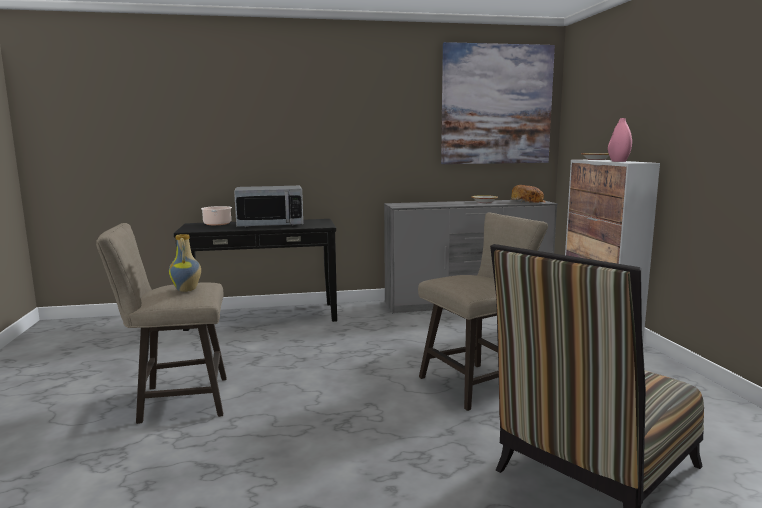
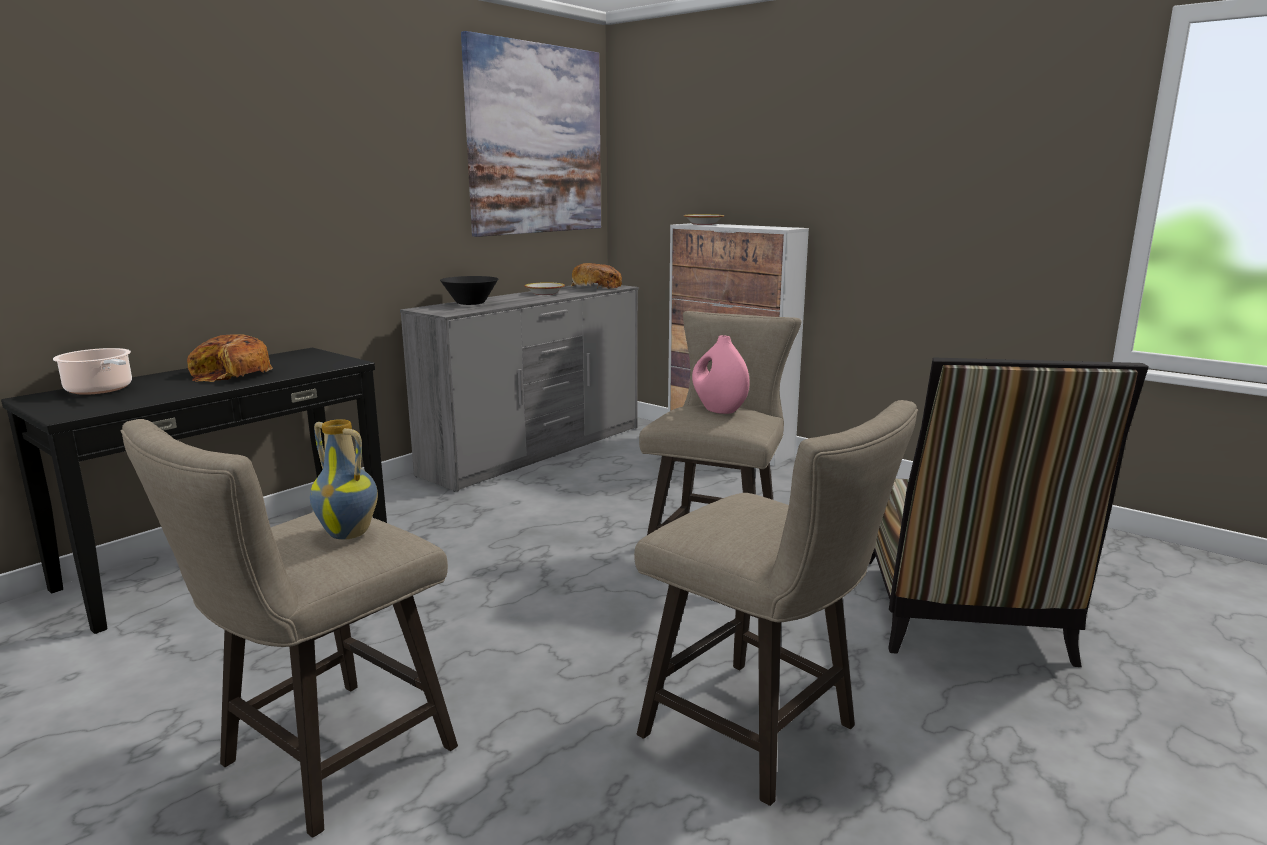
camera: 40 degrees left, 5 degrees up
microwave [234,186,303,228] -> bread [187,334,273,382]
pink vase [608,118,632,162] -> pink vase moved to [692,335,750,414]
none -> black bowl [440,276,498,305]
none -> beige stool [634,400,918,806]

